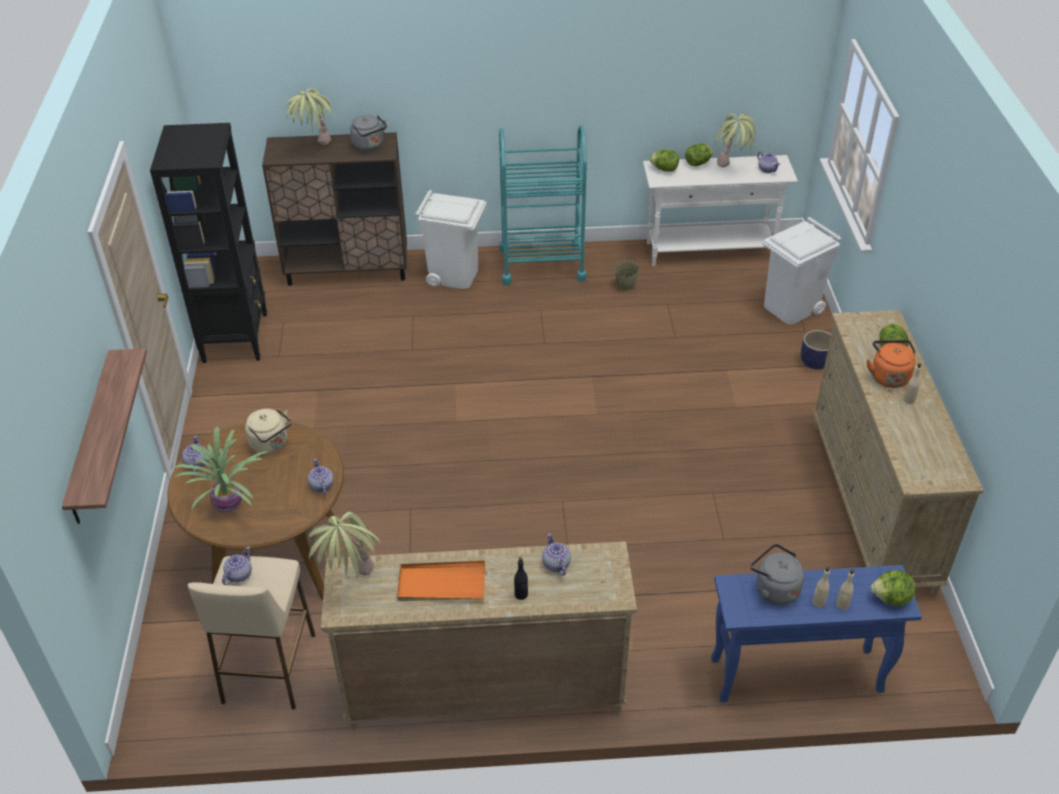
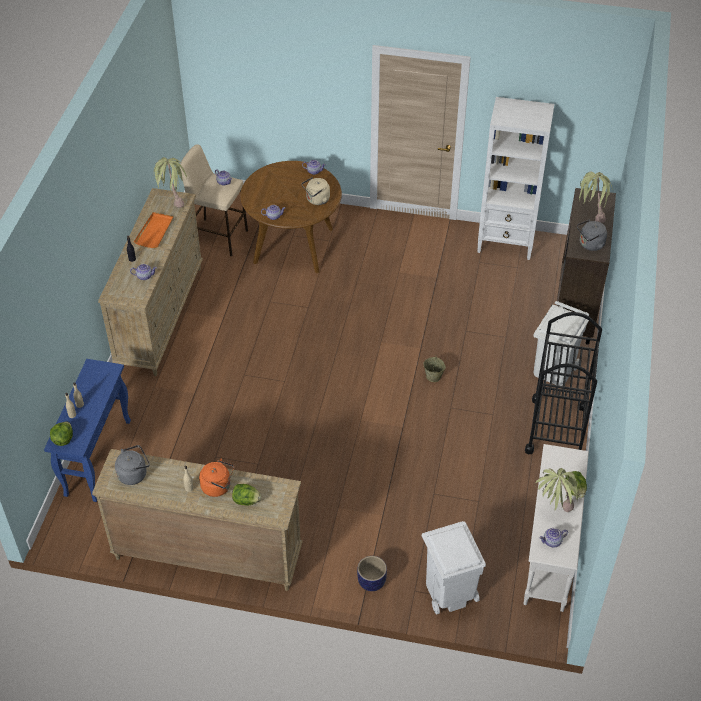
camera: 105 degrees right, 5 degrees up
shelf [62,348,147,524] -> none
black bookcase [150,123,267,363] -> white bookcase [477,97,554,260]
potted plant [173,427,268,512] -> none
turquoise cart [499,125,587,285] -> black cart [525,312,602,454]
beige bucket [614,256,639,291] -> beige bucket moved to [423,356,446,382]
lettuce [650,150,679,172] -> none
grey kettle [750,544,804,605] -> grey kettle moved to [115,445,150,485]

